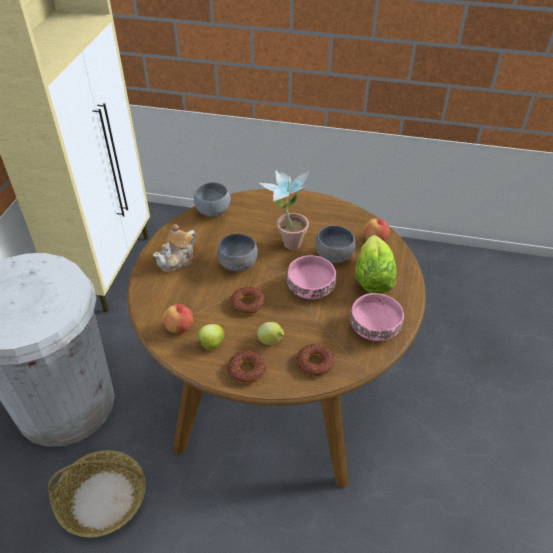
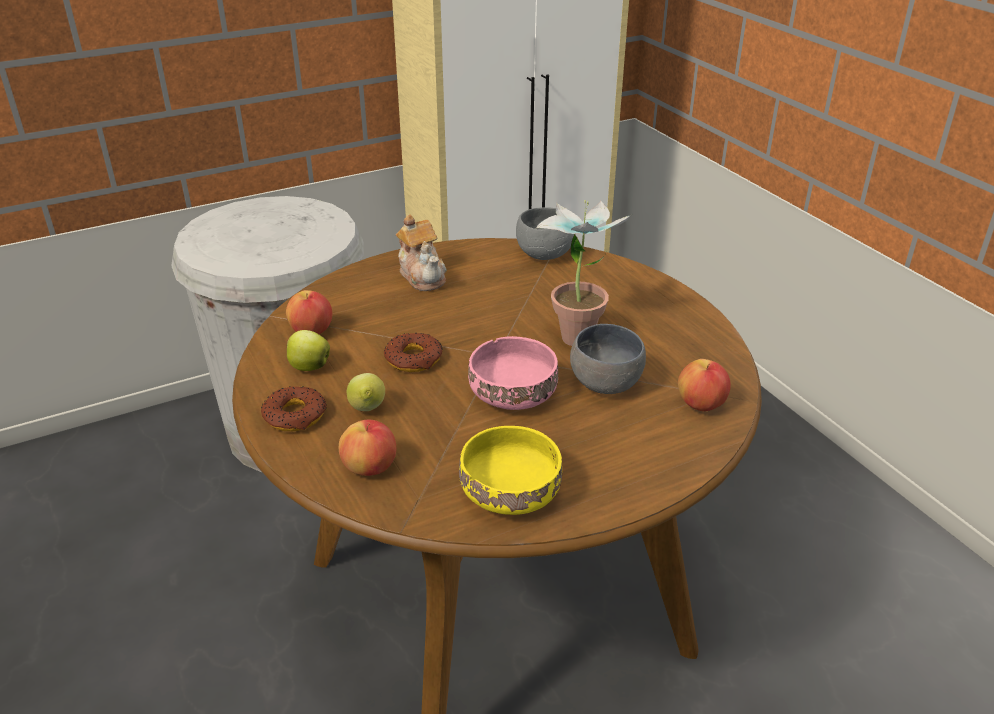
camera: 50 degrees right, 10 degrees down
basket [48,450,146,537] -> none
teapot [153,224,196,273] -> teapot turned 120 degrees counterclockwise [396,214,447,291]
grey bowl [217,234,258,271] -> none
donut [296,344,335,376] -> apple [339,420,396,476]
pink bowl [350,293,404,341] -> yellow bowl [459,426,562,515]
lettuce [355,235,397,294] -> none

